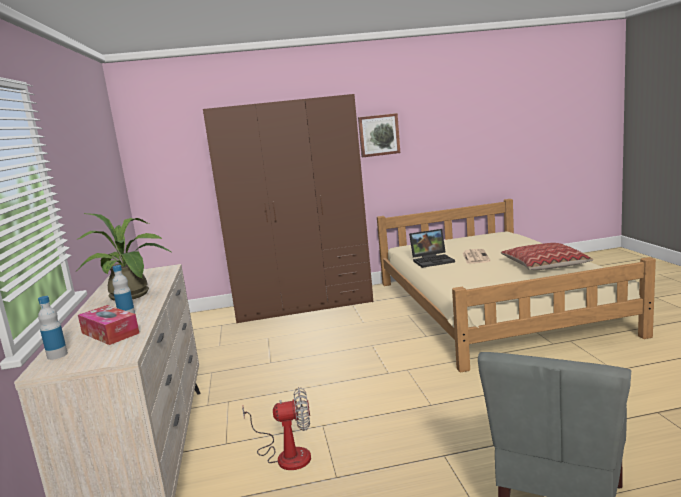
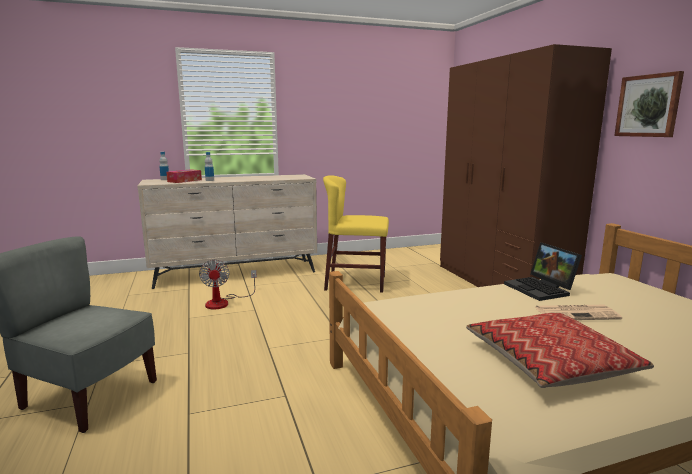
camera: 80 degrees right, 0 degrees up
potted plant [77,213,171,301] -> none
none -> yellow chair [323,175,389,293]

